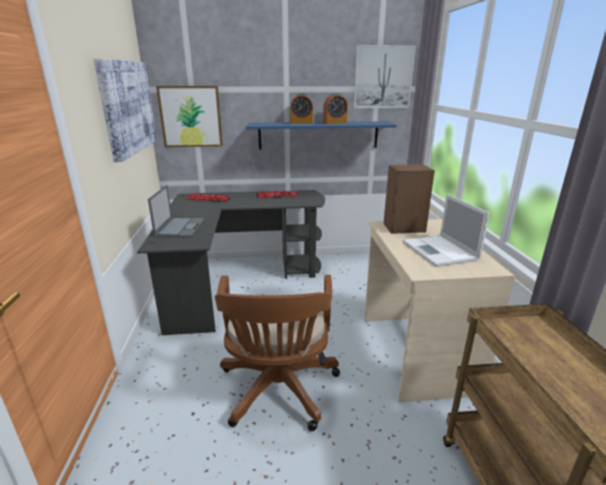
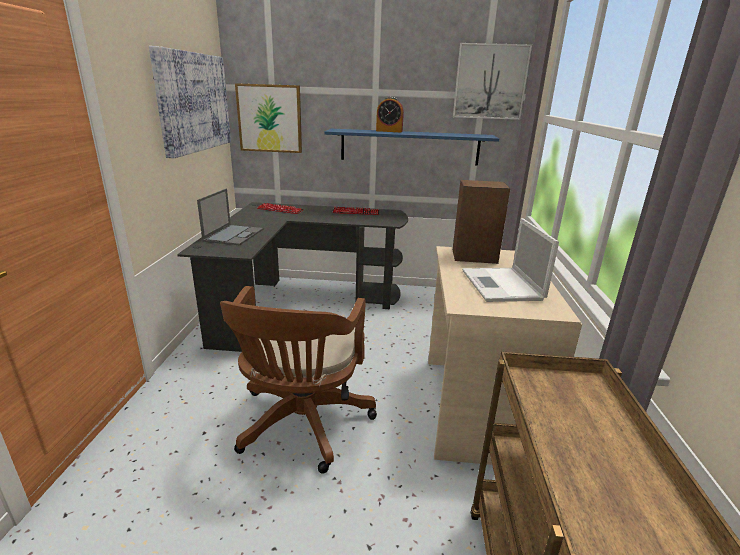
camera: 10 degrees right, 0 degrees up
alarm clock [323,93,348,124] -> none

